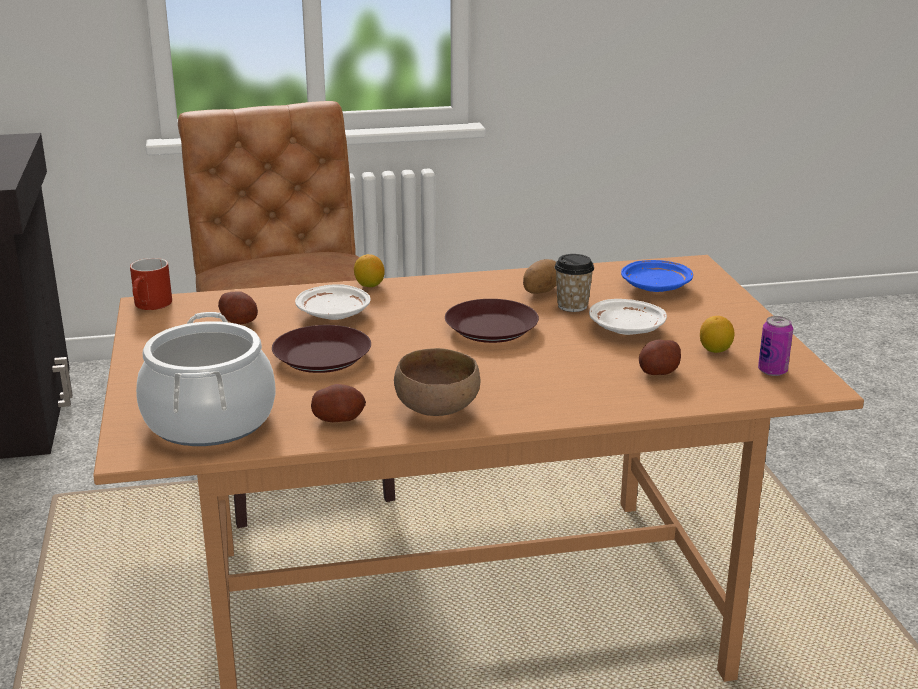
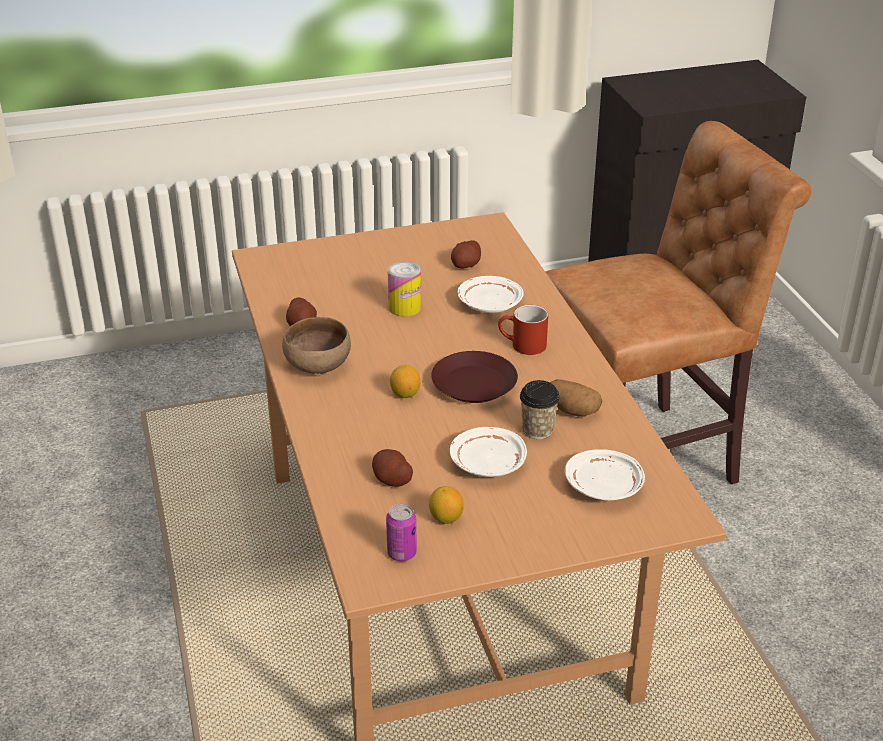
camera: 85 degrees right, 10 degrees up
red mug [130,258,172,310] -> red mug moved to [498,305,548,355]
cooking pot [136,312,276,446] -> none
brown plate [272,325,371,373] -> can [388,261,421,316]
lemon [354,254,385,287] -> lemon moved to [390,365,421,398]
blue plate [621,260,693,292] -> white plate [565,449,645,500]

